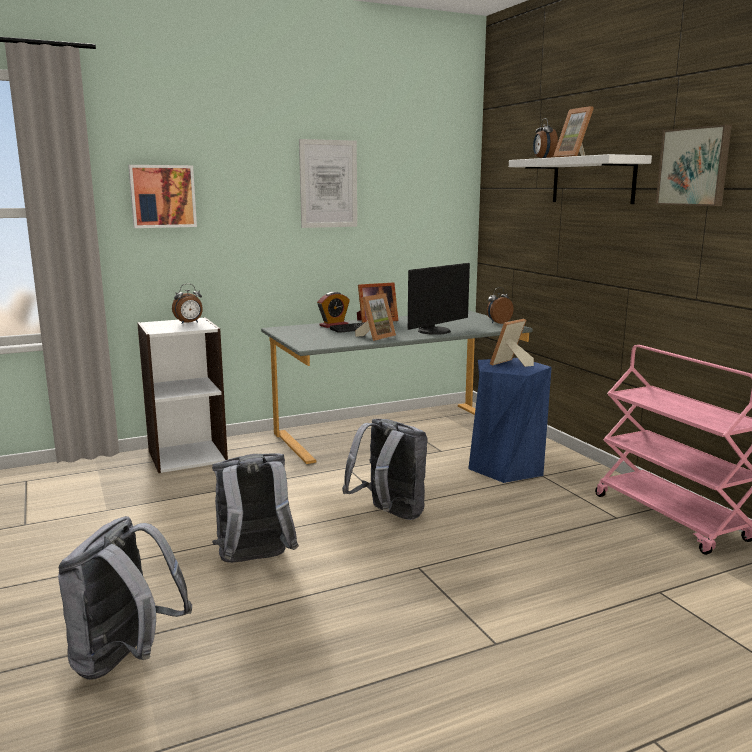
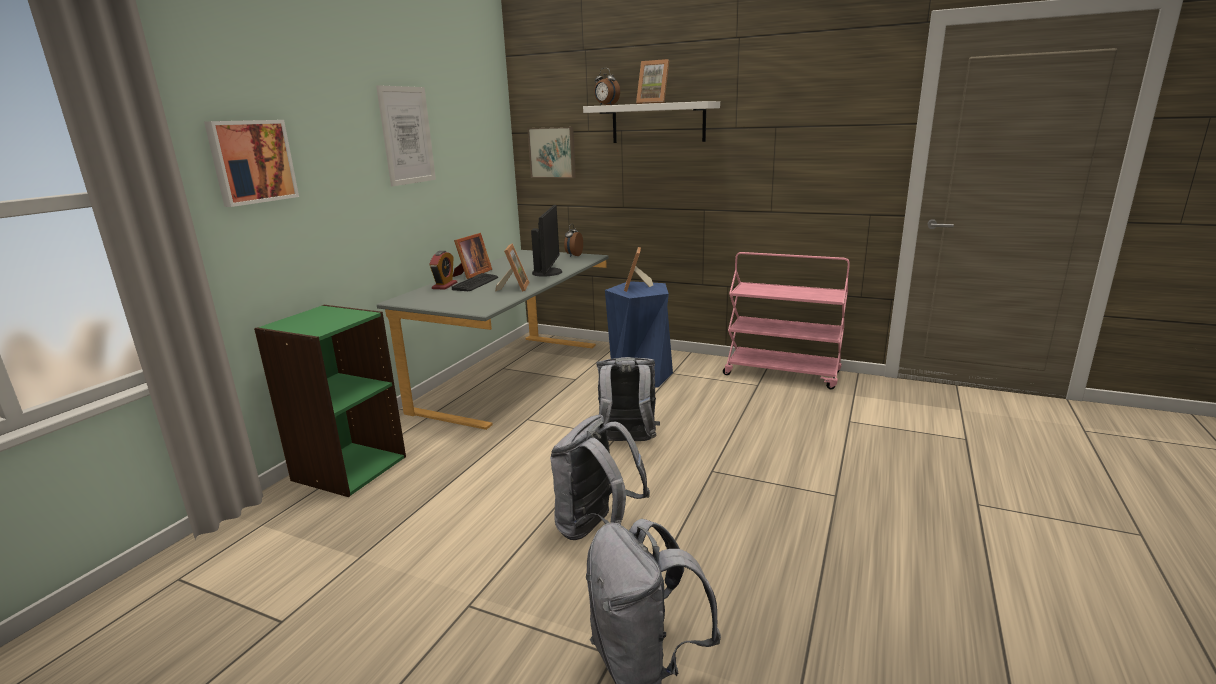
camera: 40 degrees left, 5 degrees up
white bookcase [137,317,228,473] -> green bookcase [254,305,406,497]
alarm clock [172,284,203,324] -> none
picture [656,125,732,206] -> picture moved to [527,127,576,178]

